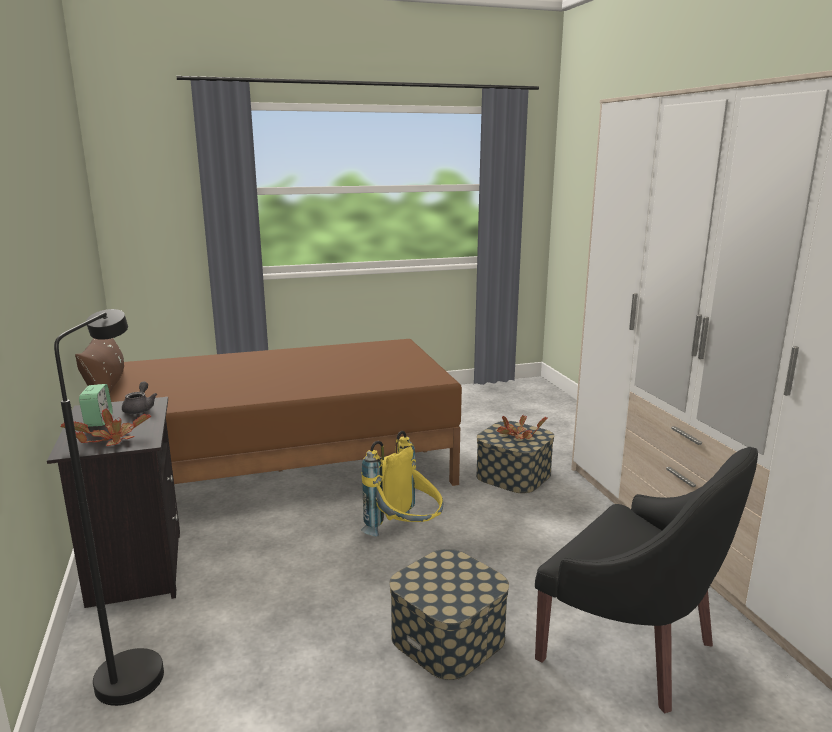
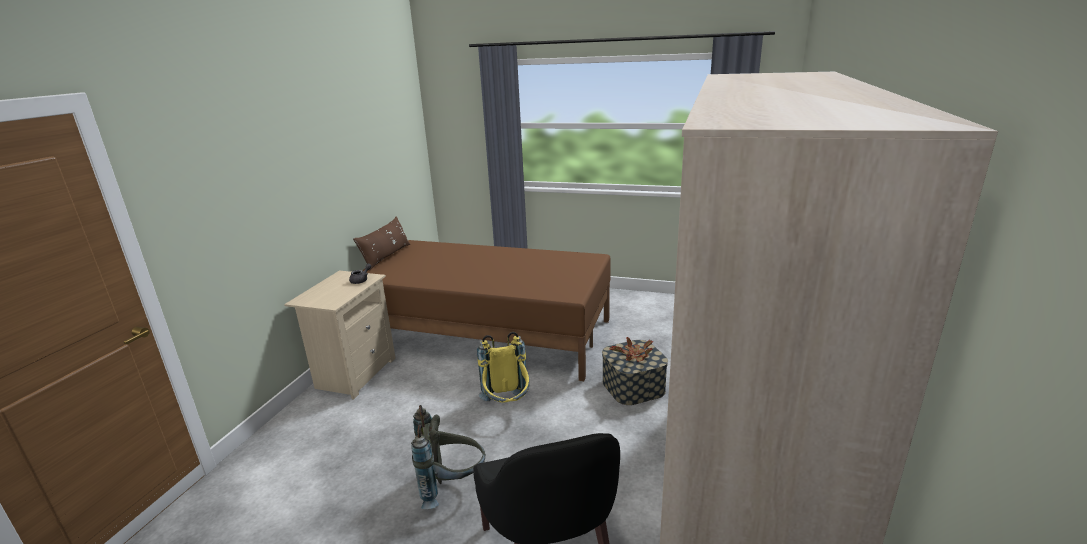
camera: 35 degrees right, 5 degrees up
black nightstand [47,397,180,608] -> beige nightstand [284,271,396,399]
black floor lamp [54,309,164,706] -> none
potted plant [60,408,151,446] -> none
alarm clock [79,384,113,427] -> none
storage box [389,549,509,680] -> grey backpack [411,405,485,509]

